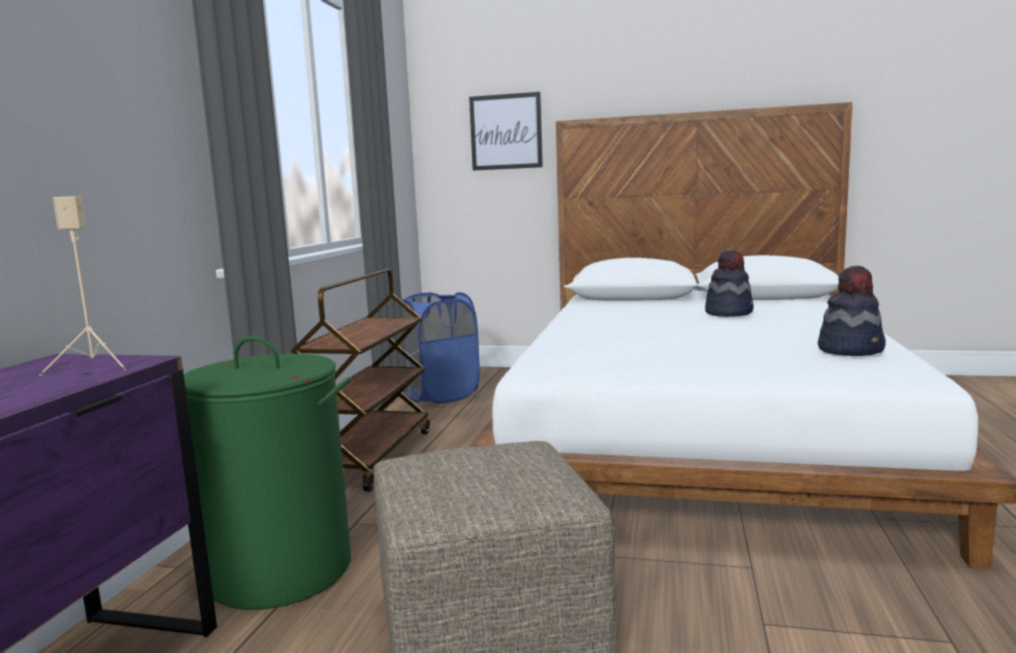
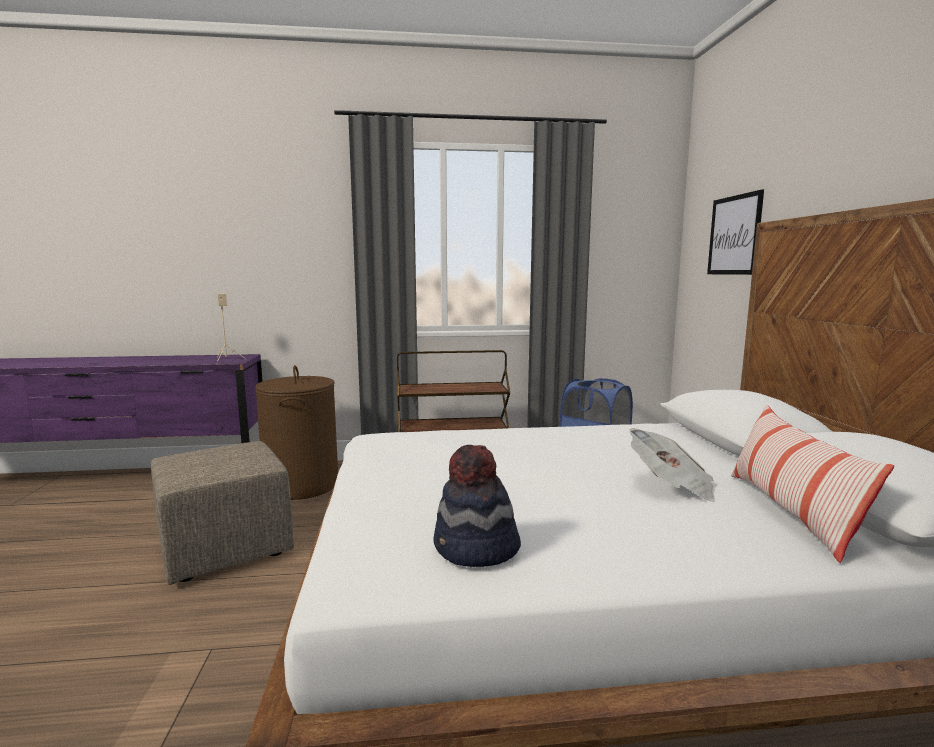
camera: 70 degrees right, 0 degrees up
green laundry basket [184,336,351,610] -> brown laundry basket [255,365,338,500]
hat [705,249,753,317] -> newspaper [630,428,715,502]
none -> pillow [731,405,894,563]

